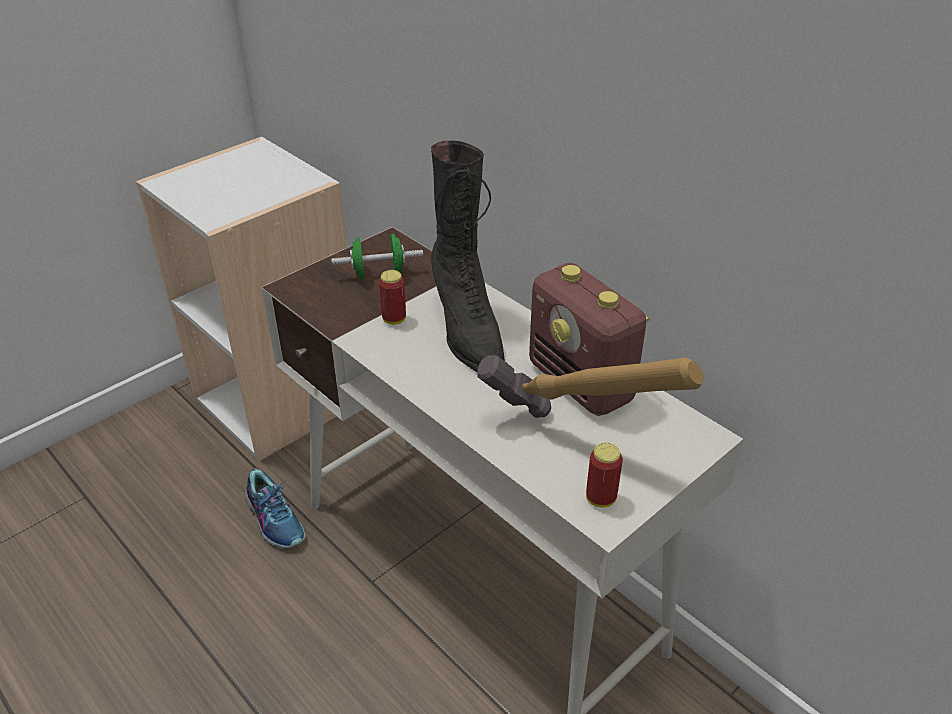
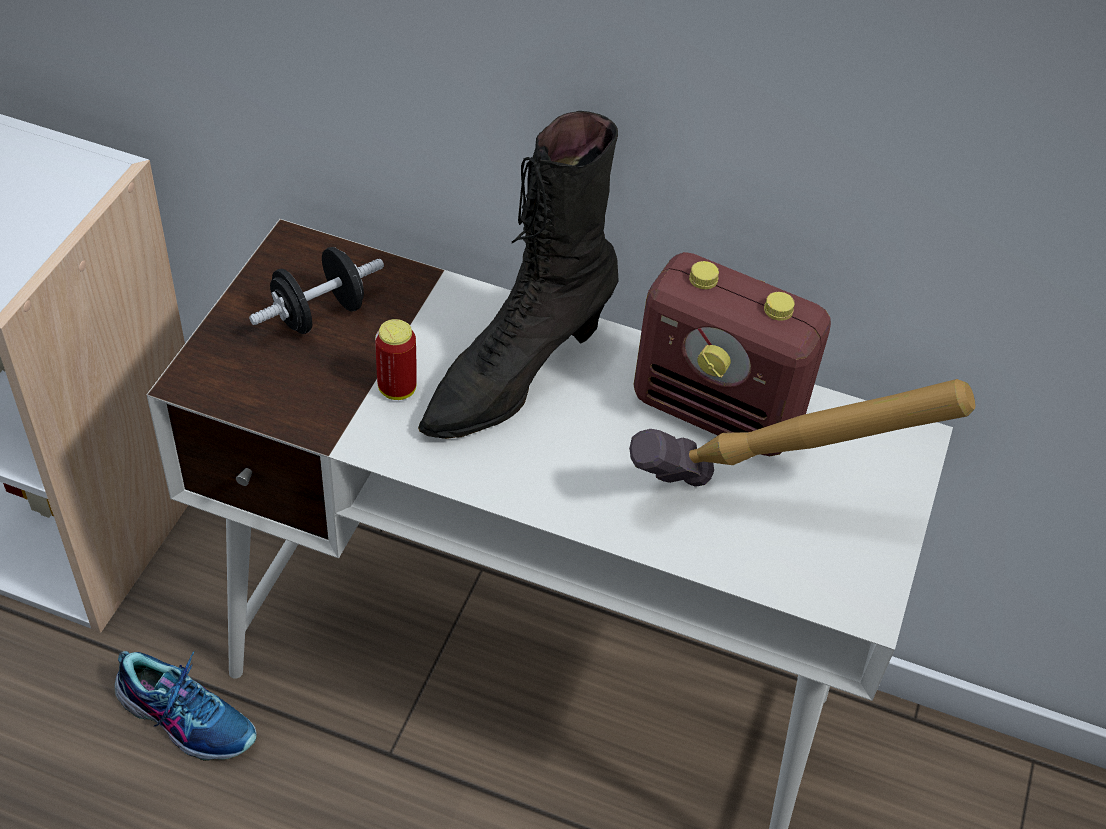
camera: 30 degrees left, 10 degrees up
green dumbbell [331,234,423,280] -> black dumbbell [249,247,384,334]
black boot [431,141,505,372] -> black boot turned 90 degrees clockwise [418,111,619,439]
can [586,443,623,508] -> none

